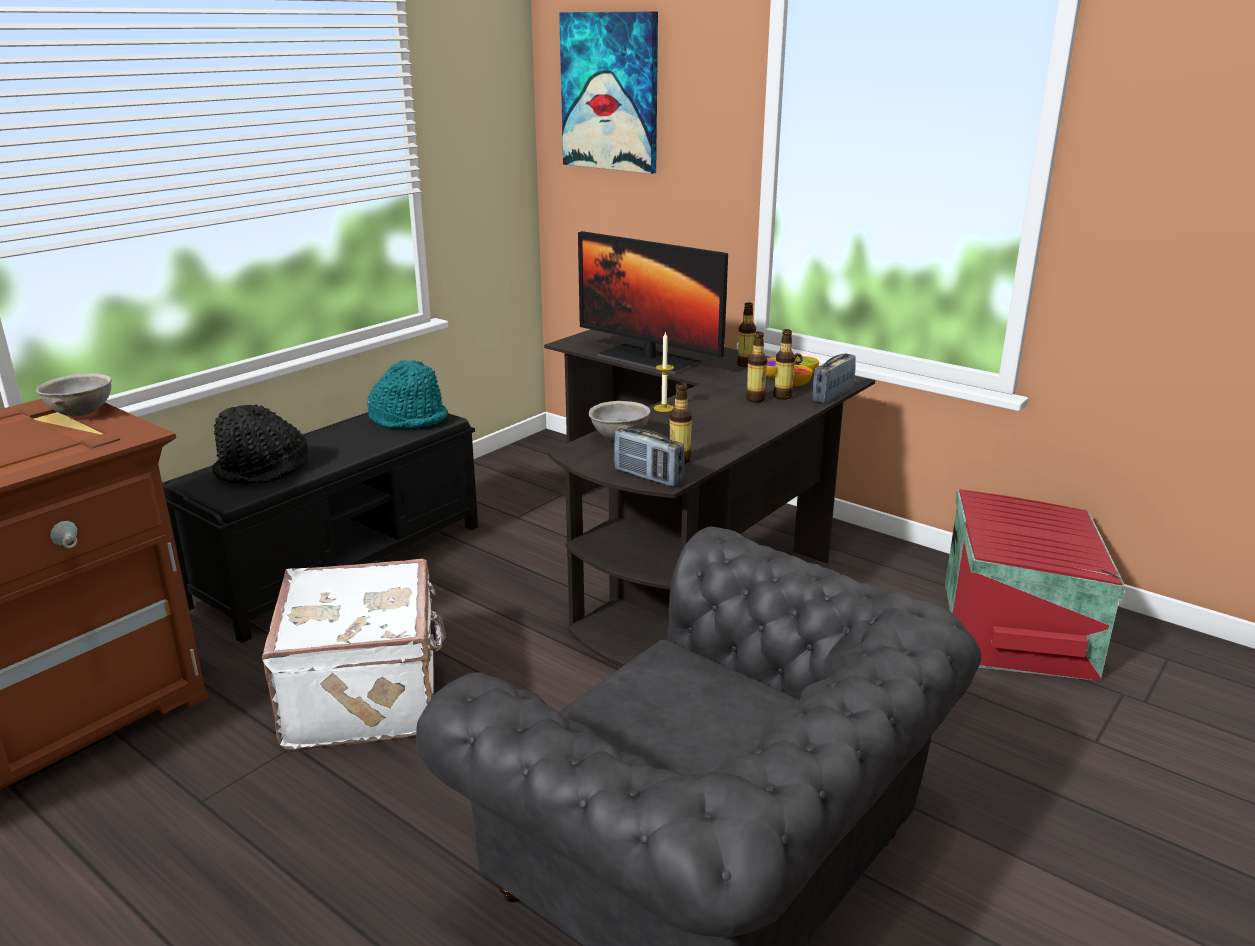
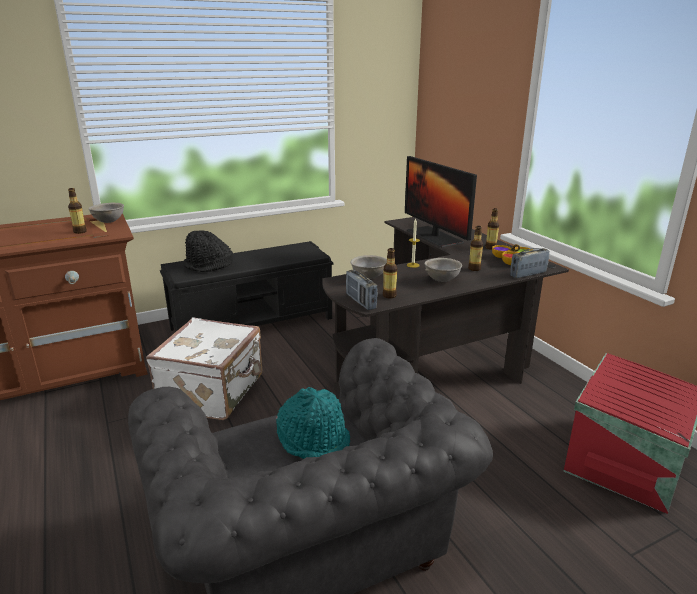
camera: 25 degrees right, 0 degrees up
turquoise hat [367,360,448,428] -> turquoise hat moved to [276,387,350,459]
picture [559,11,658,174] -> none
bottle [773,329,795,400] -> bottle moved to [68,188,87,234]
none -> grey bowl [424,258,462,282]

